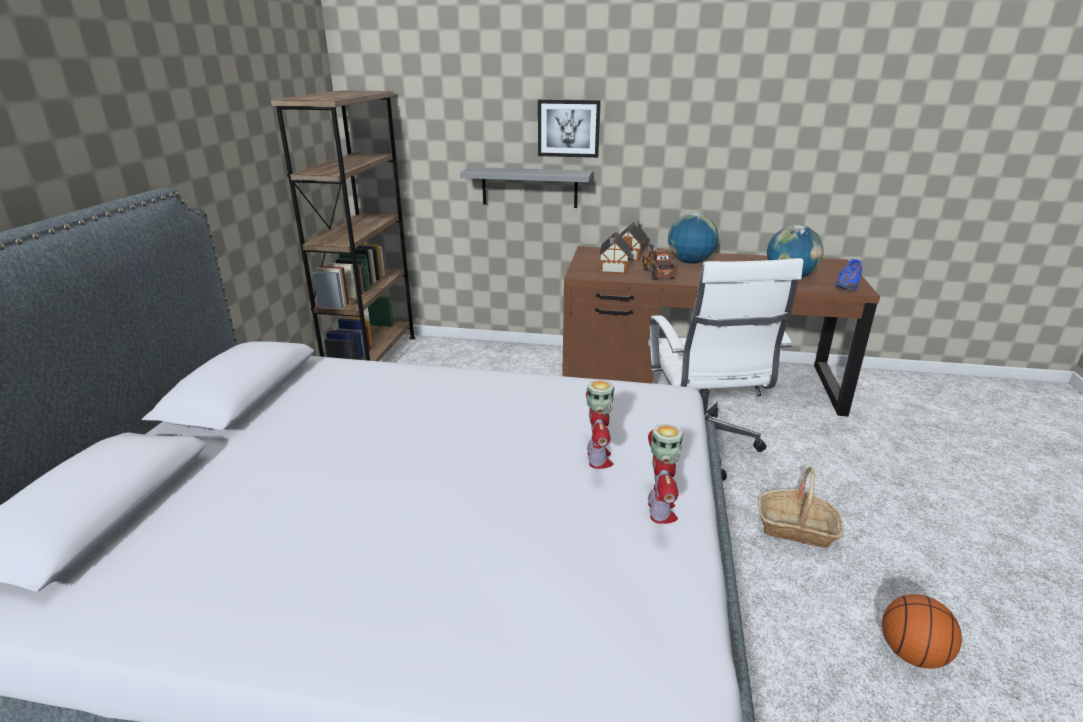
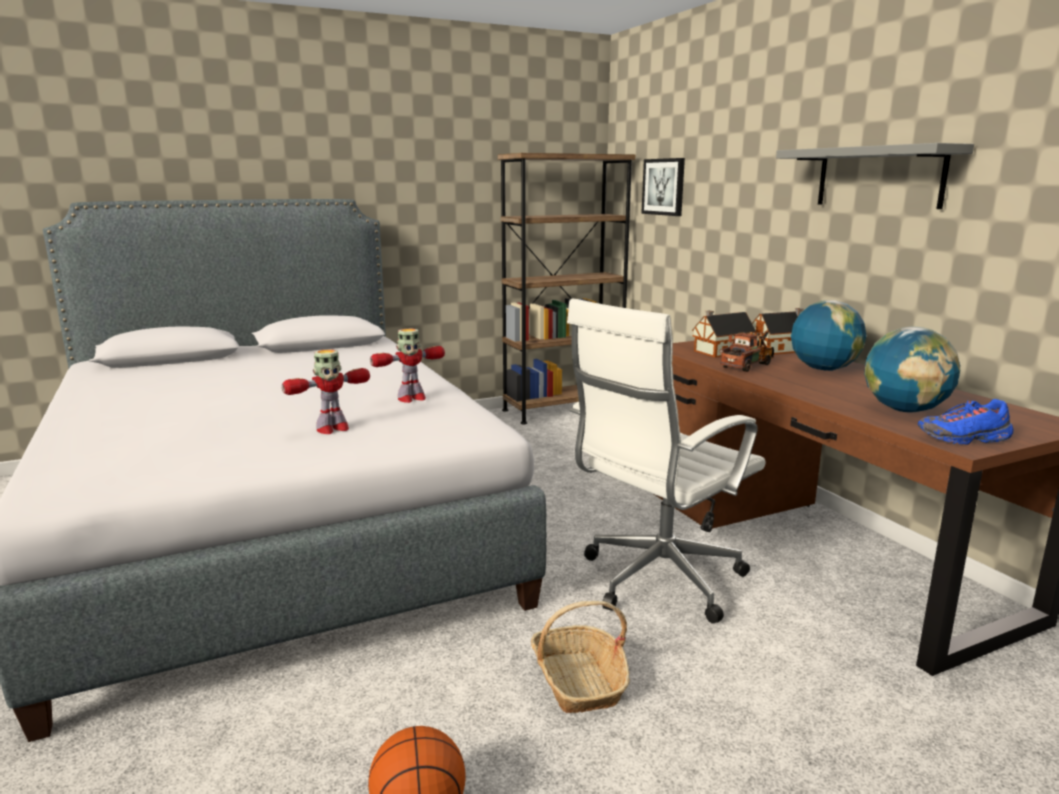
camera: 55 degrees right, 10 degrees down
grey shelf [460,167,592,208] -> grey shelf moved to [776,143,974,209]
picture [538,99,601,158] -> picture moved to [641,158,685,216]
toy robot [648,424,683,524] -> toy robot moved to [370,329,445,403]

